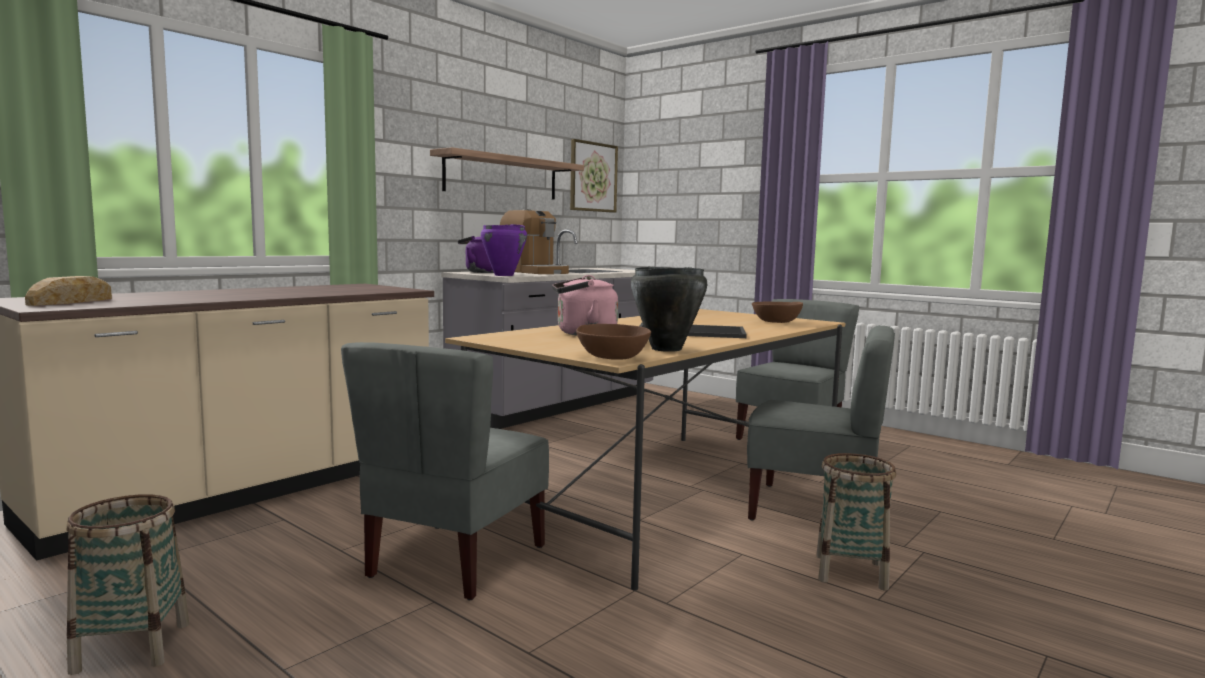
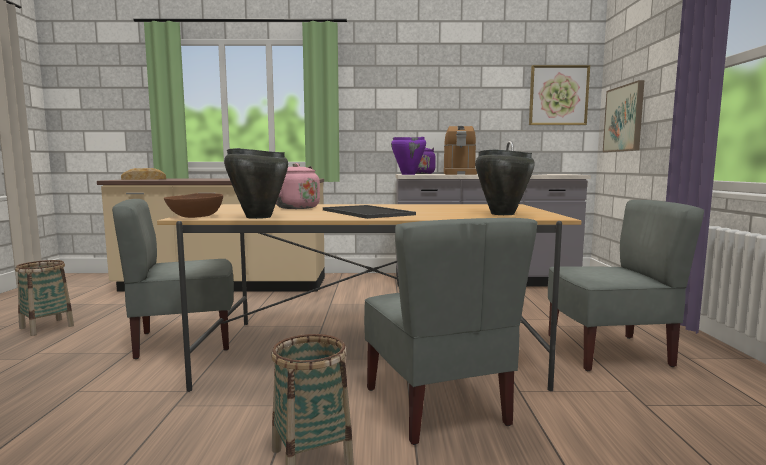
camera: 50 degrees right, 0 degrees up
shelf [430,147,584,200] -> none
brown bowl [752,302,803,323] -> black cooking pot [475,149,535,215]
none -> picture [603,80,644,152]

